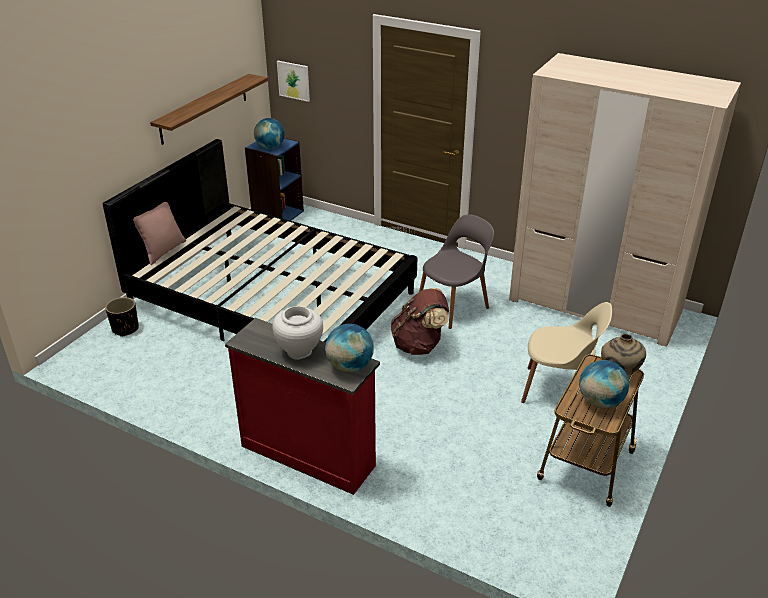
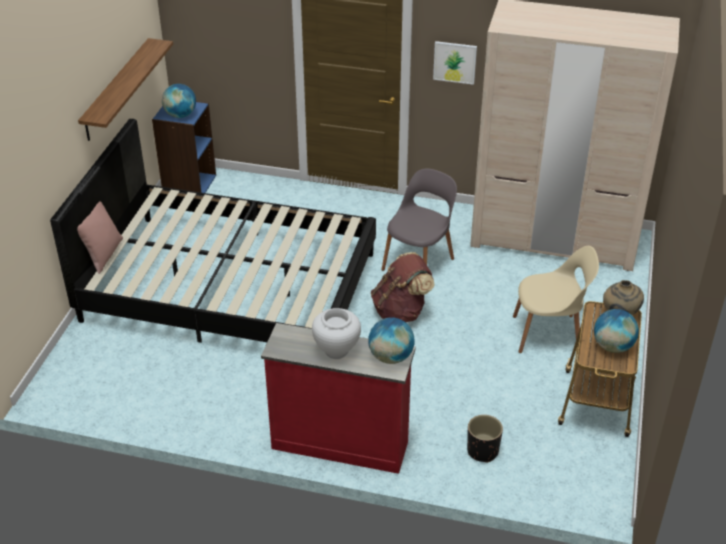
camera: 15 degrees left, 5 degrees up
black planter [105,297,139,337] -> black planter moved to [467,415,503,463]
picture [277,61,310,102] -> picture moved to [433,41,477,85]

